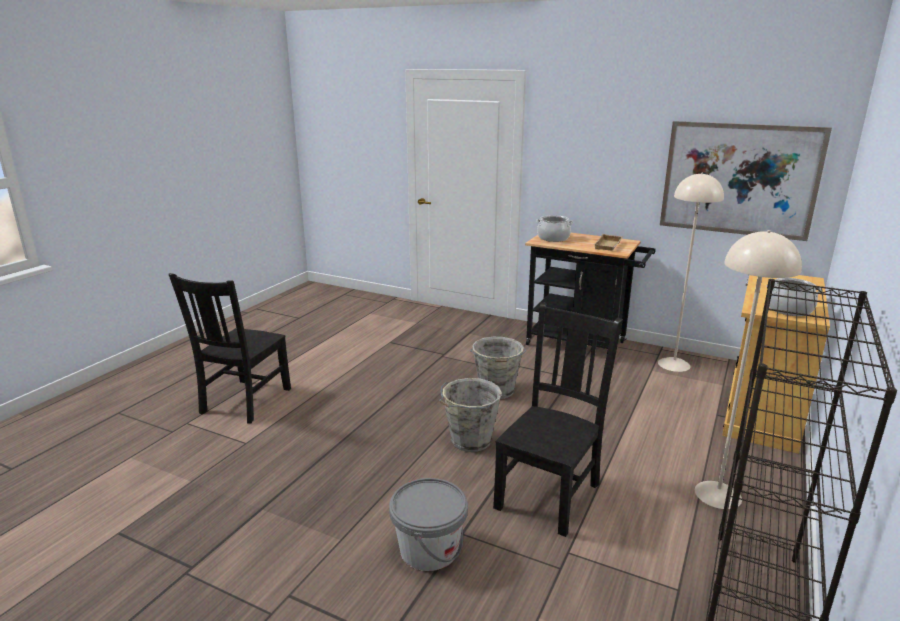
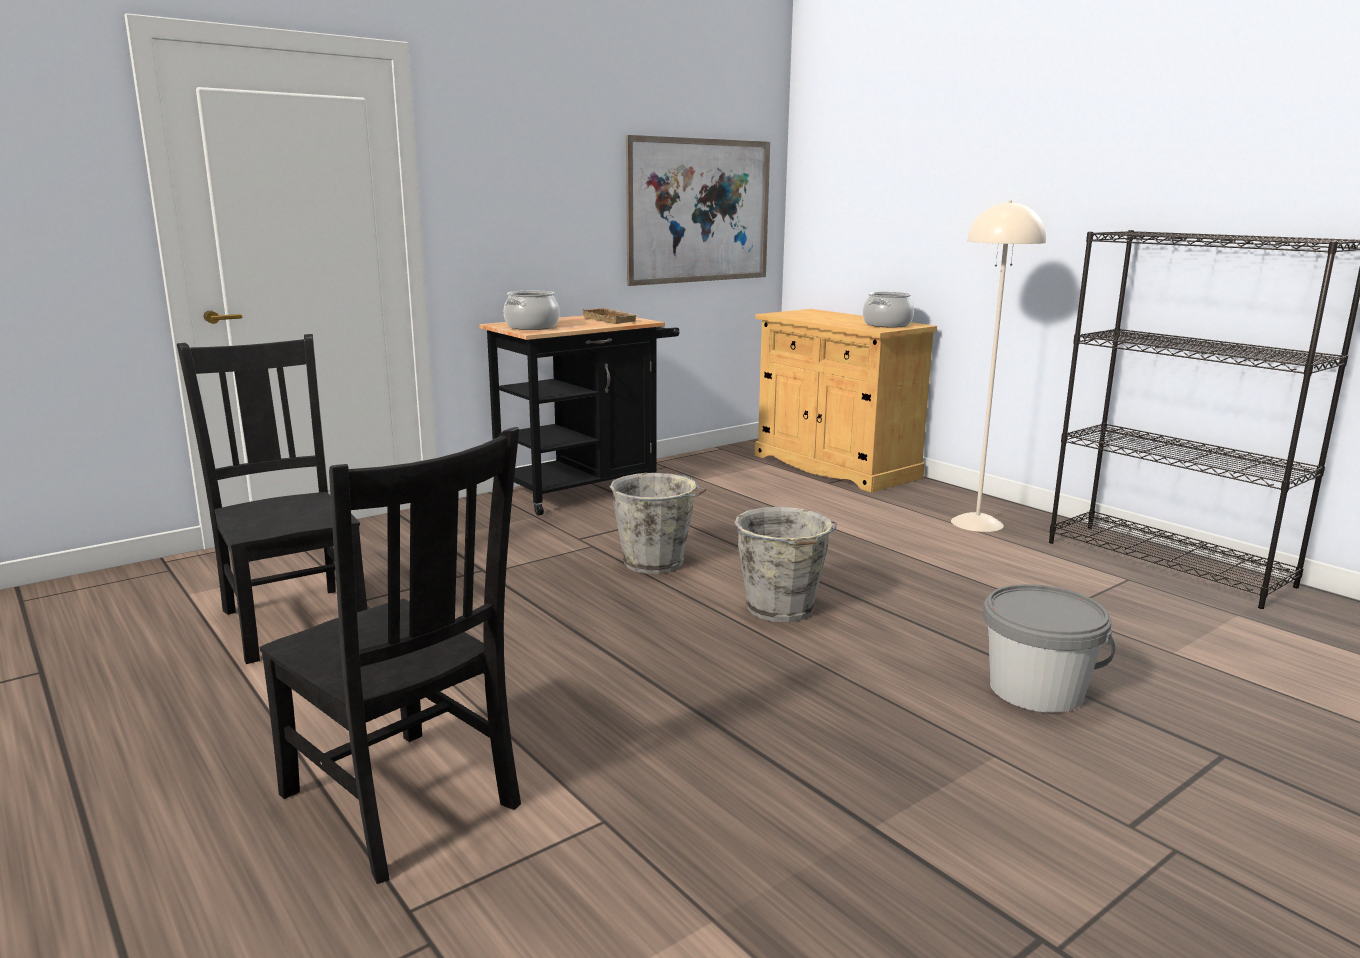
camera: 65 degrees left, 5 degrees down
black chair [493,302,623,537] -> black chair moved to [177,334,368,664]
beige floor lamp [658,173,724,372] -> none

